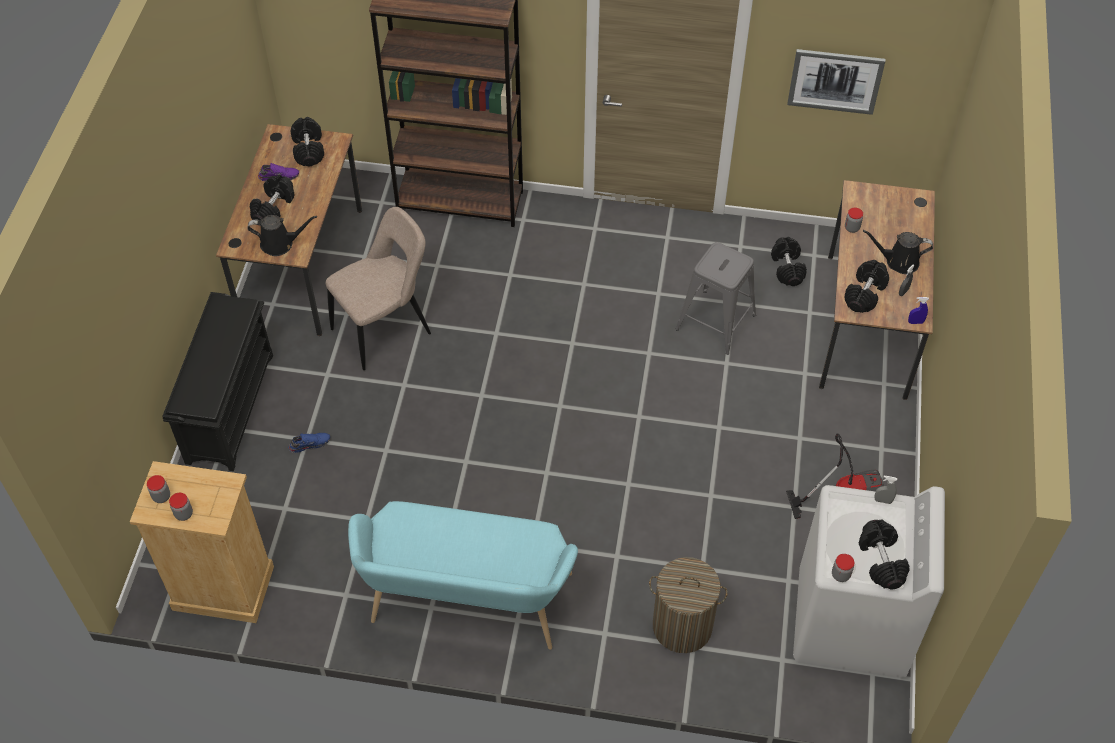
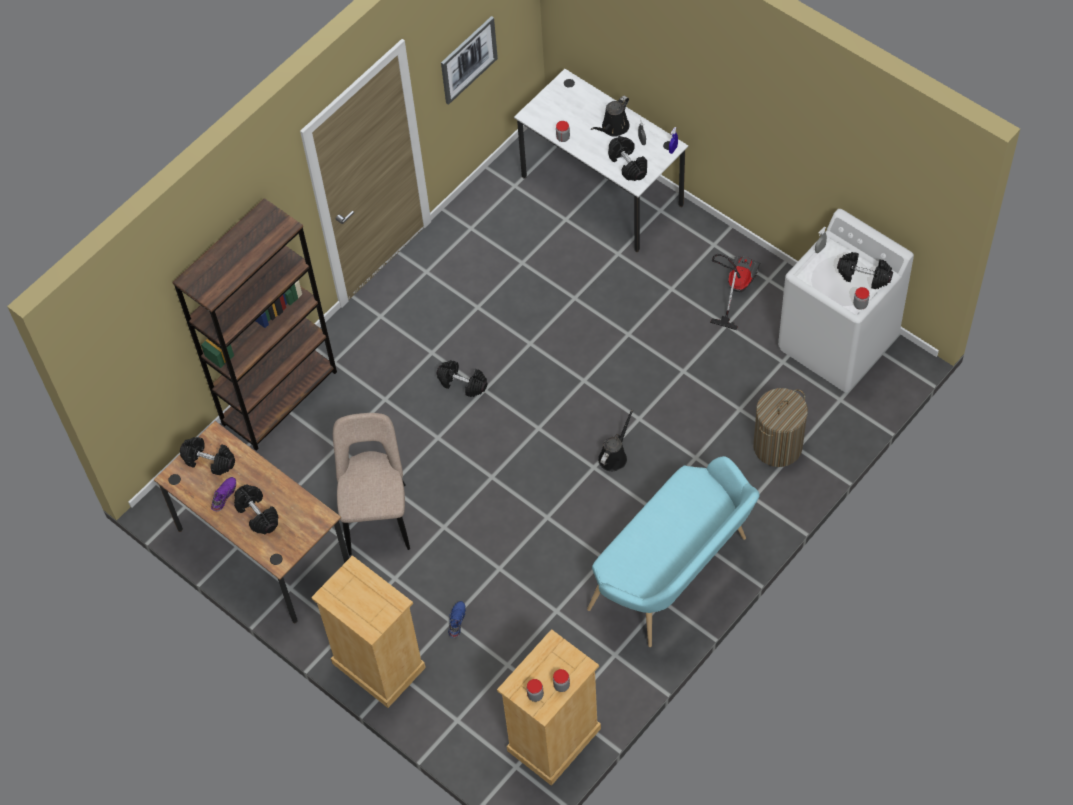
camera: 55 degrees left, 5 degrees up
black shoe rack [162,292,273,471] -> beige dresser [311,555,426,708]
black watering can [247,215,317,256] -> black watering can moved to [598,410,633,471]
grey stool [676,242,756,355] -> none
black dumbbell [771,237,807,286] -> black dumbbell moved to [436,361,487,397]
brown desk [819,180,935,400] -> white desk [514,69,688,252]

